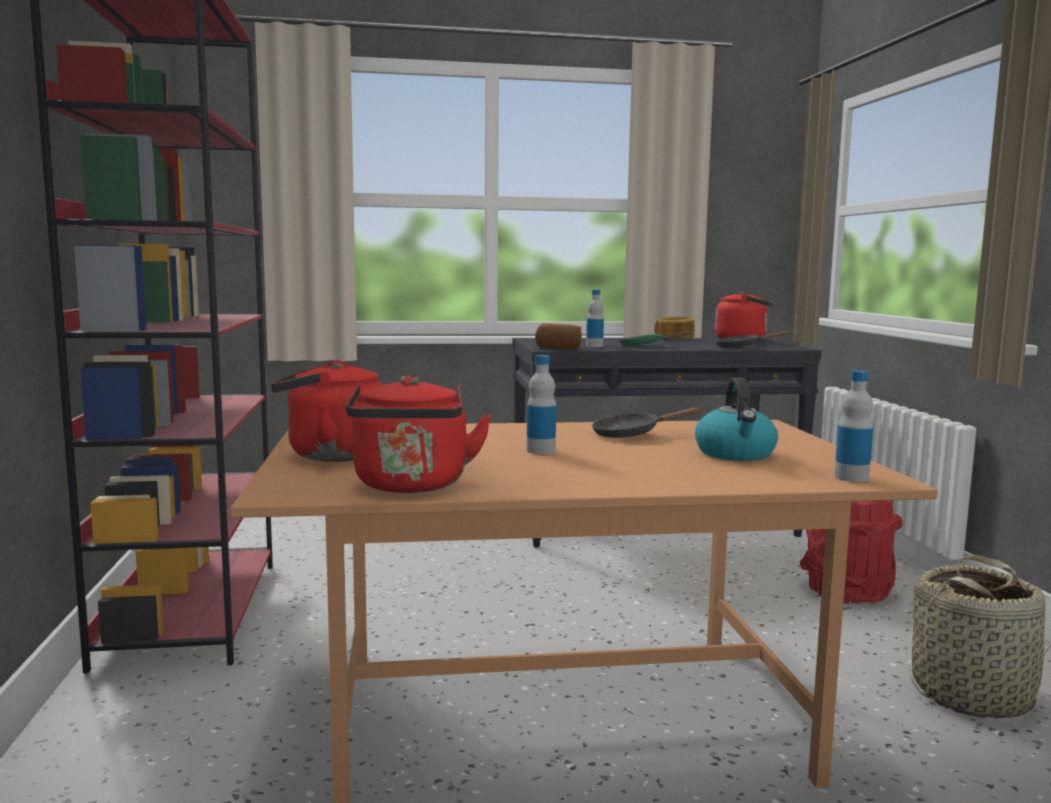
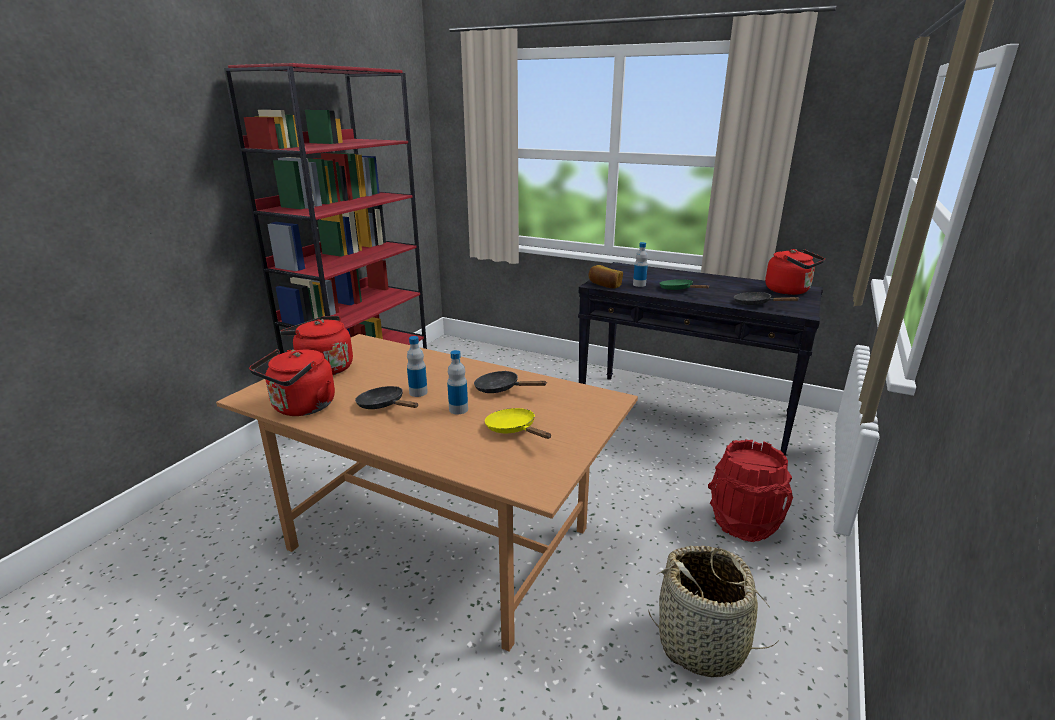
camera: 35 degrees right, 15 degrees up
bread [654,317,695,339] -> none
kettle [695,377,778,461] -> yellow frying pan [485,408,551,439]
bottle [834,370,873,482] -> bottle moved to [447,350,468,414]
none -> black frying pan [355,386,418,409]

